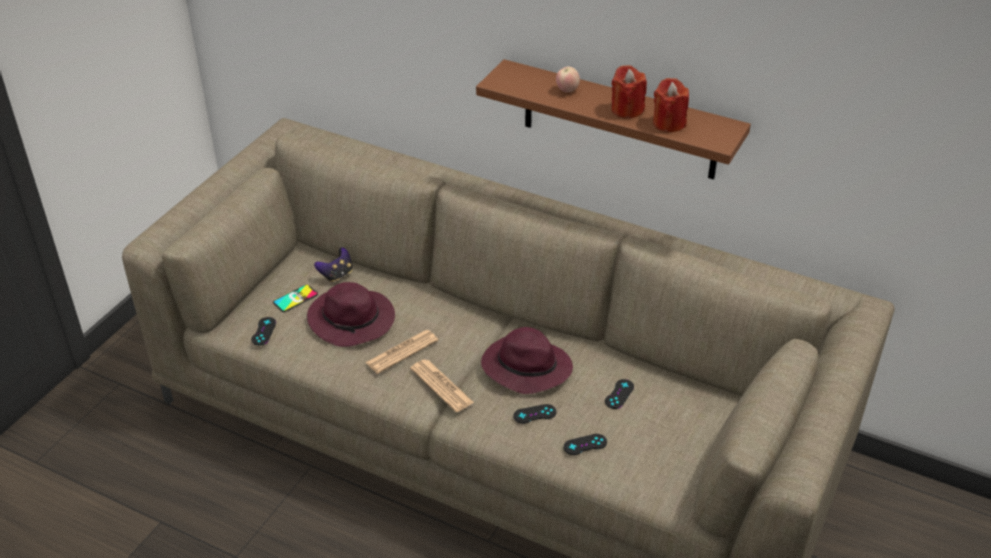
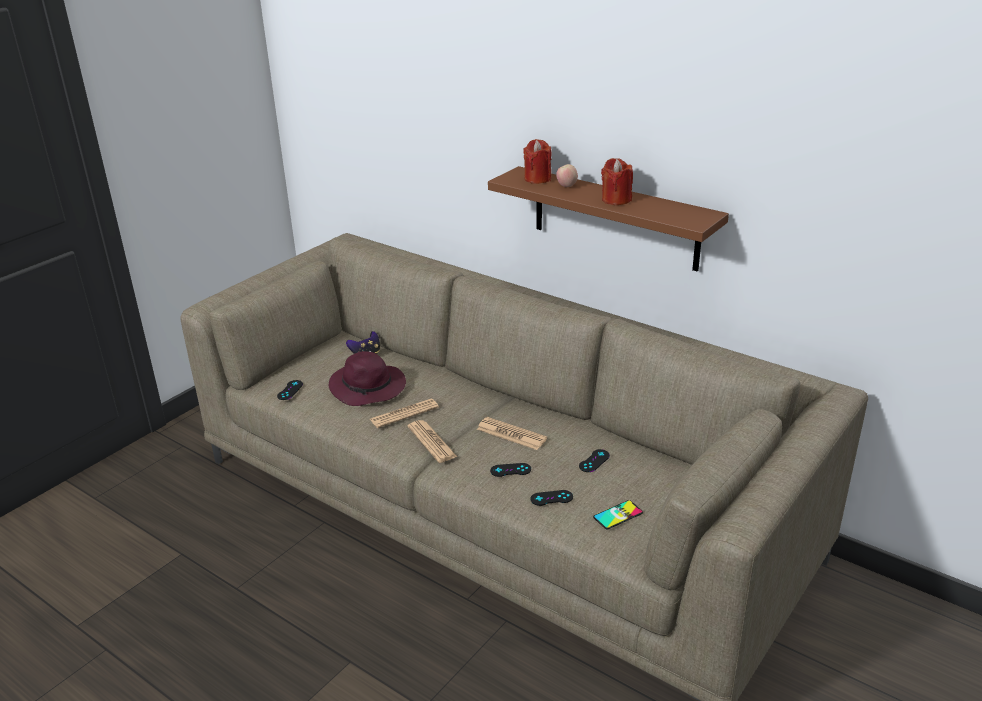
camera: 10 degrees right, 10 degrees down
phone [273,285,318,312] -> phone moved to [593,500,643,529]
purple hat [481,327,573,394] -> newspaper [477,417,547,450]
red candle [653,78,689,132] -> red candle moved to [523,139,552,184]

